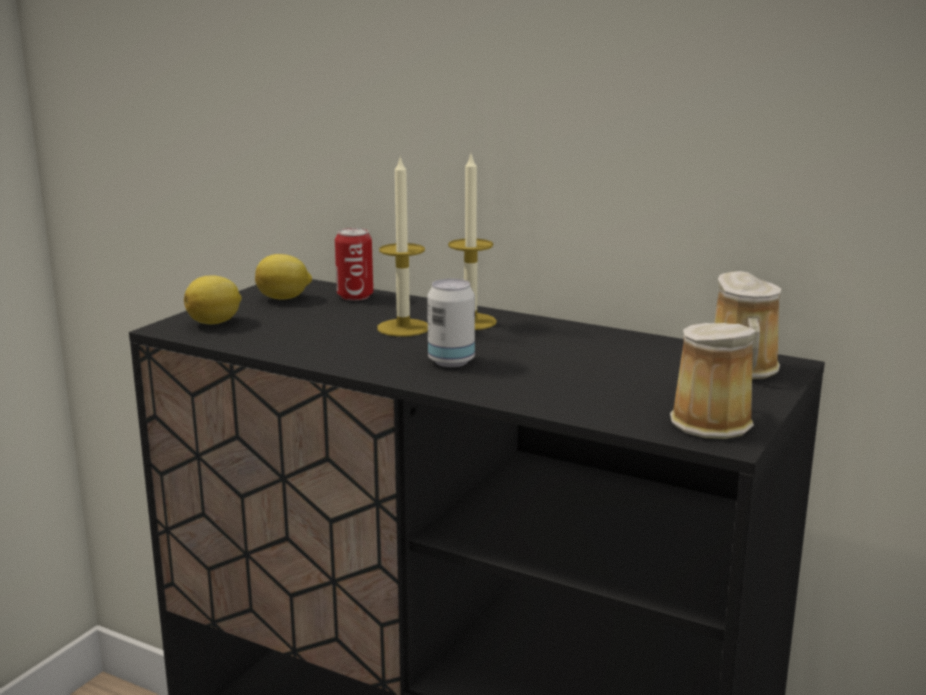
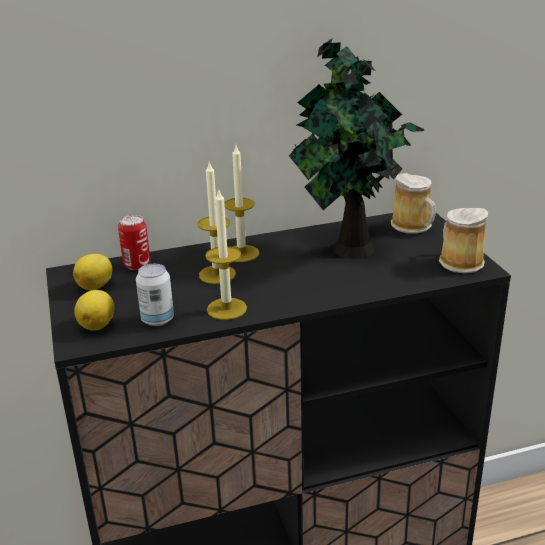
camera: 45 degrees left, 10 degrees up
can [427,279,475,367] -> can moved to [136,264,174,326]
none -> candle [205,190,247,320]
none -> potted plant [289,39,424,259]

